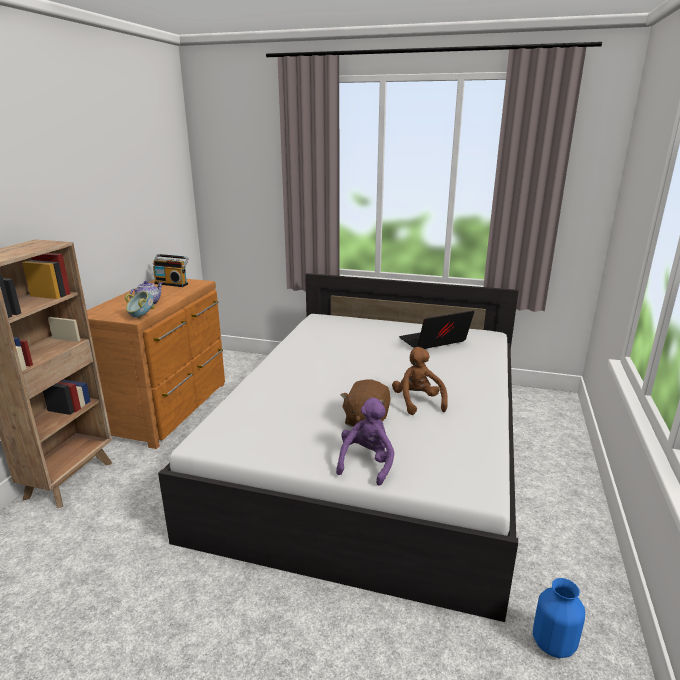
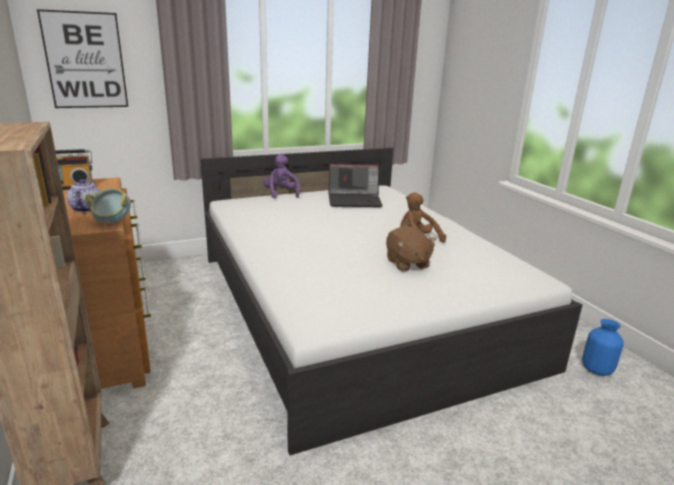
camera: 40 degrees left, 0 degrees up
purple plush toy [336,398,395,486] -> purple plush toy moved to [263,154,300,199]
laptop [399,310,474,349] -> laptop turned 120 degrees counterclockwise [329,163,383,207]
none -> picture [37,9,128,108]

